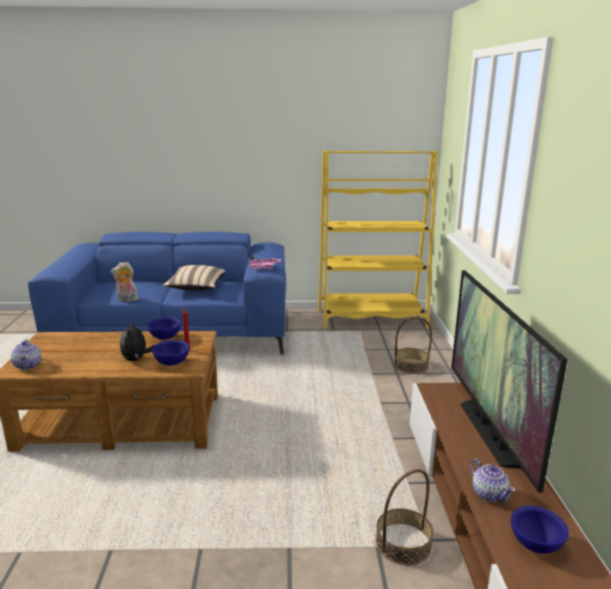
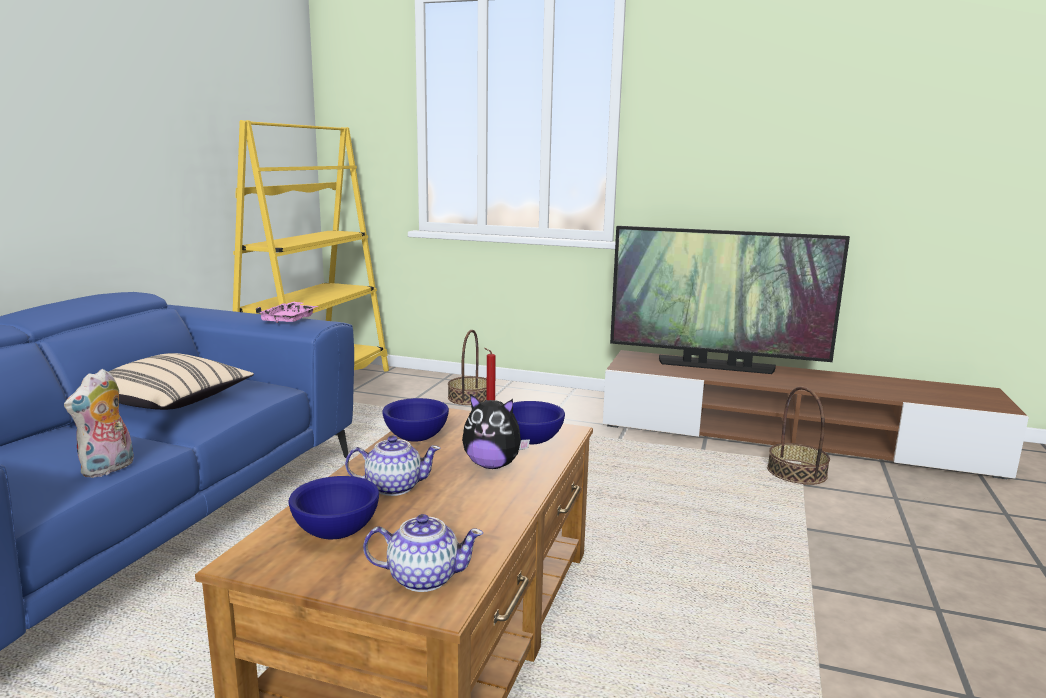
camera: 70 degrees left, 5 degrees down
teapot [470,459,515,502] -> teapot moved to [345,436,441,496]
blue bowl [511,506,569,554] -> blue bowl moved to [289,476,379,539]

